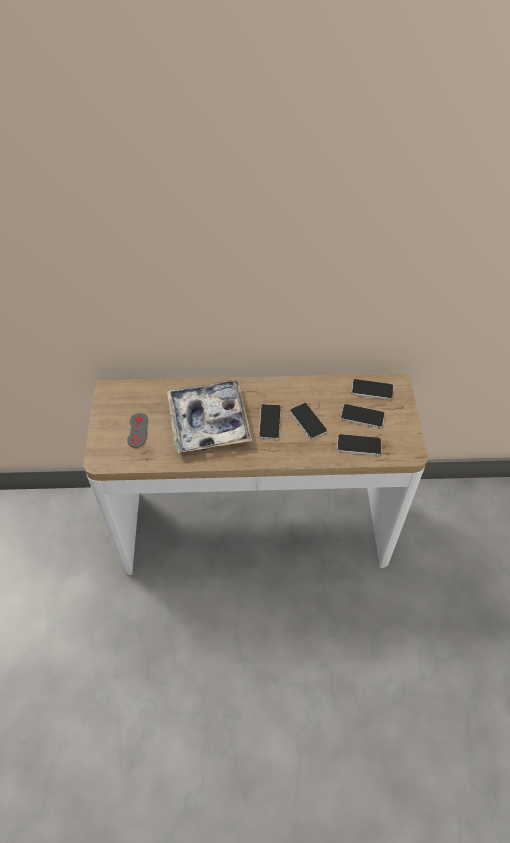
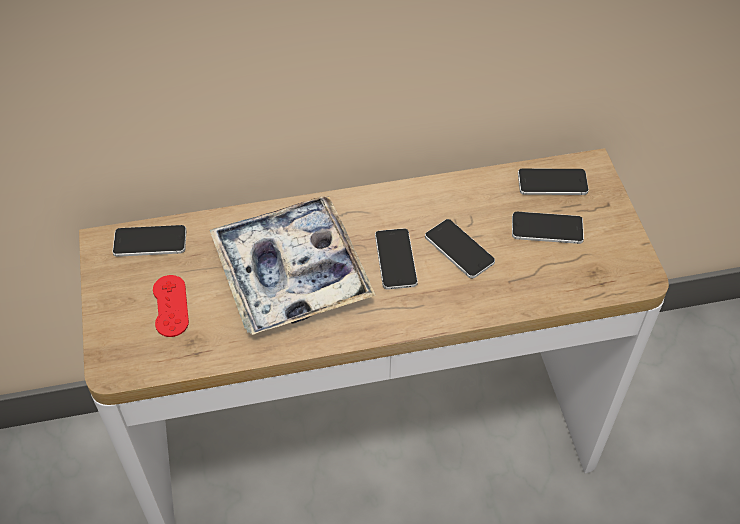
camera: 10 degrees left, 0 degrees up
grey game controller [127,413,148,448] -> red game controller [153,275,189,337]
phone [337,434,381,455] -> phone moved to [112,225,187,257]

